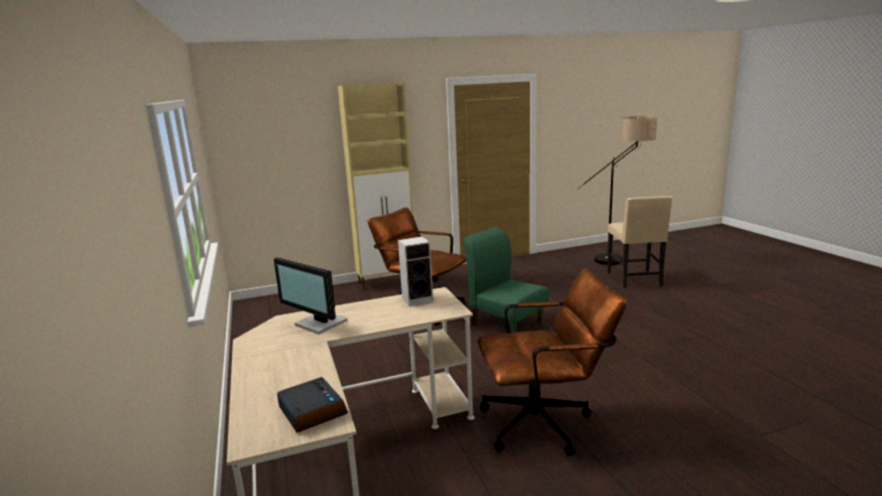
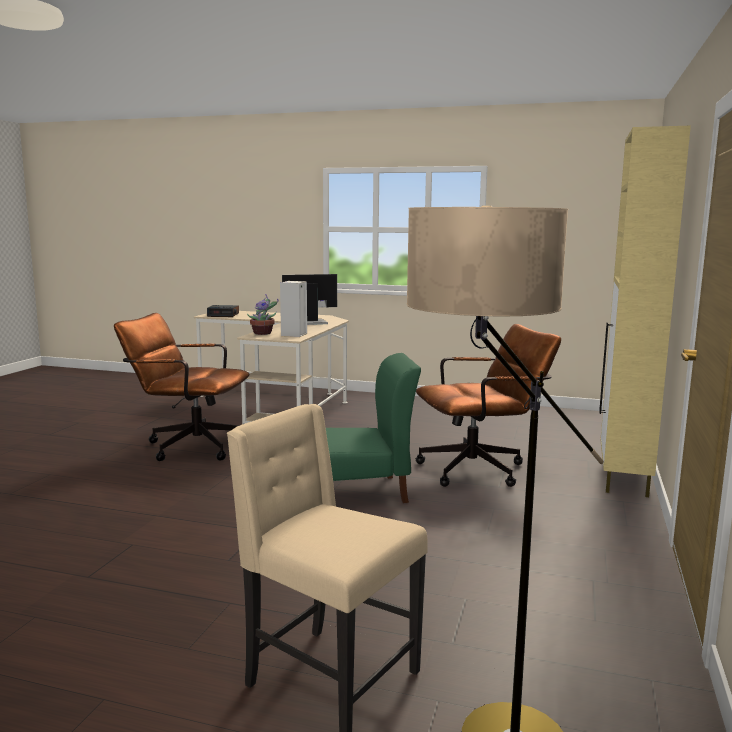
camera: 125 degrees right, 5 degrees down
brown office chair [477,268,627,456] -> brown office chair turned 75 degrees clockwise [114,313,249,461]
none -> potted plant [247,294,278,335]

